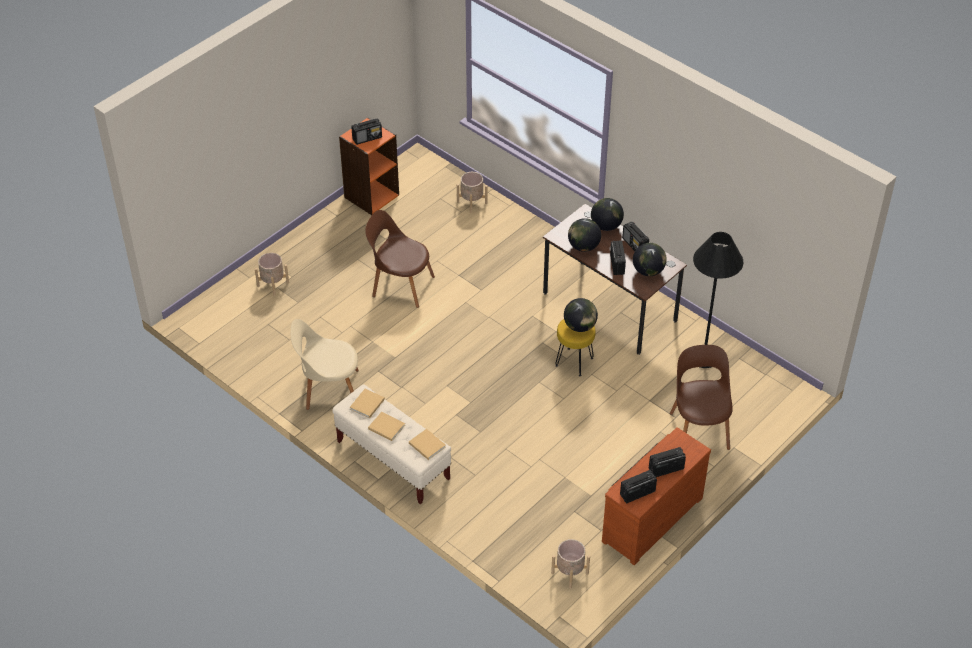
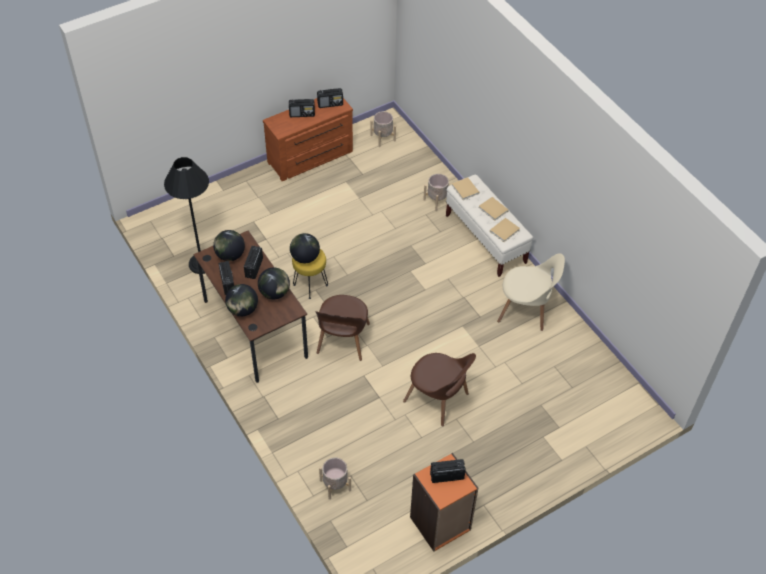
camera: 165 degrees left, 5 degrees up
beige planter [255,253,289,296] -> beige planter moved to [423,174,449,211]
brown chair [670,345,733,450] -> brown chair moved to [315,295,370,361]

